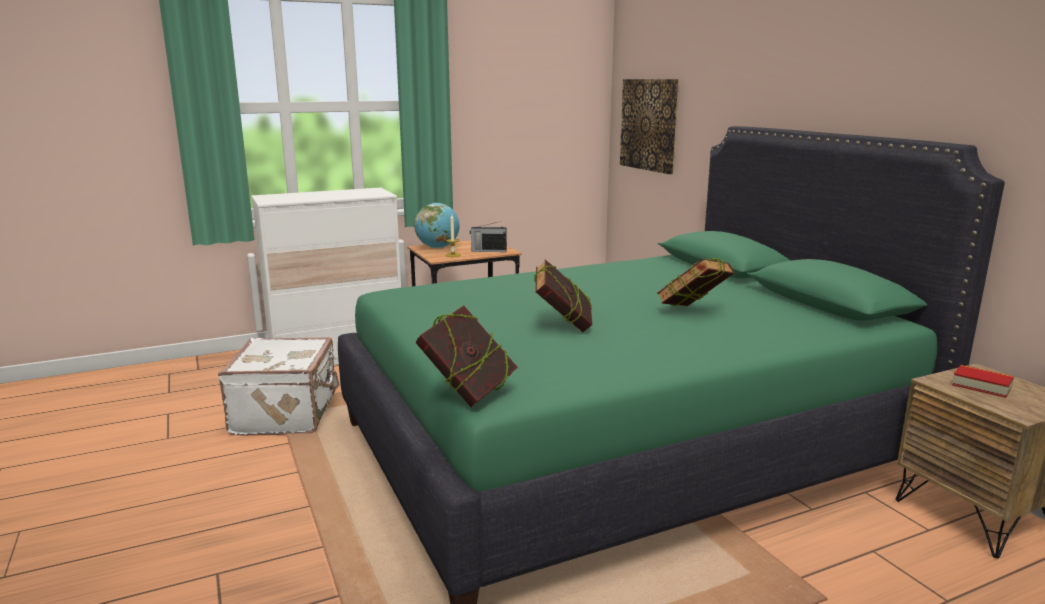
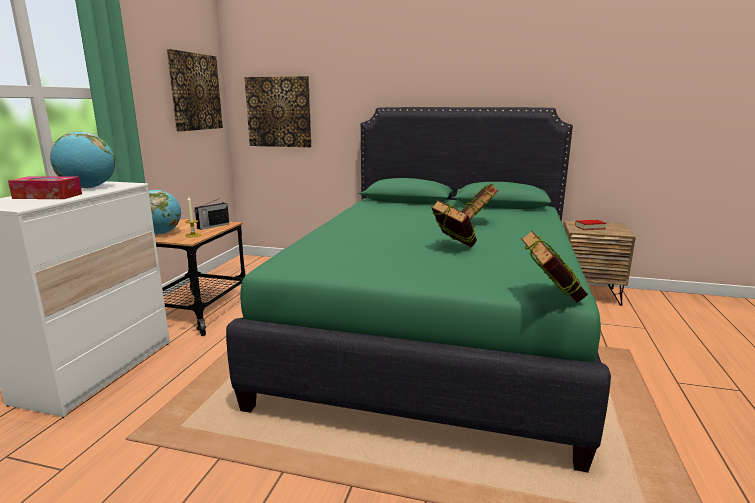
camera: 50 degrees left, 0 degrees up
white suitcase [218,337,339,436] -> none
none -> tissue box [8,176,82,199]
none -> globe [50,131,115,188]
none -> picture [166,49,223,132]

